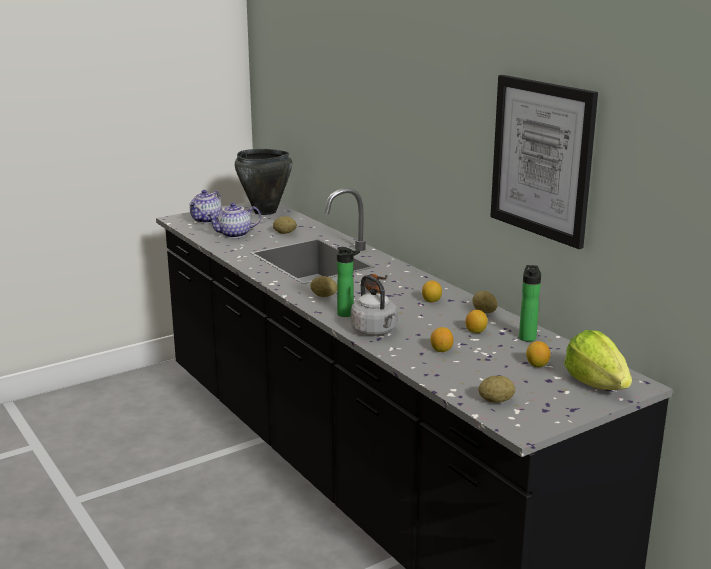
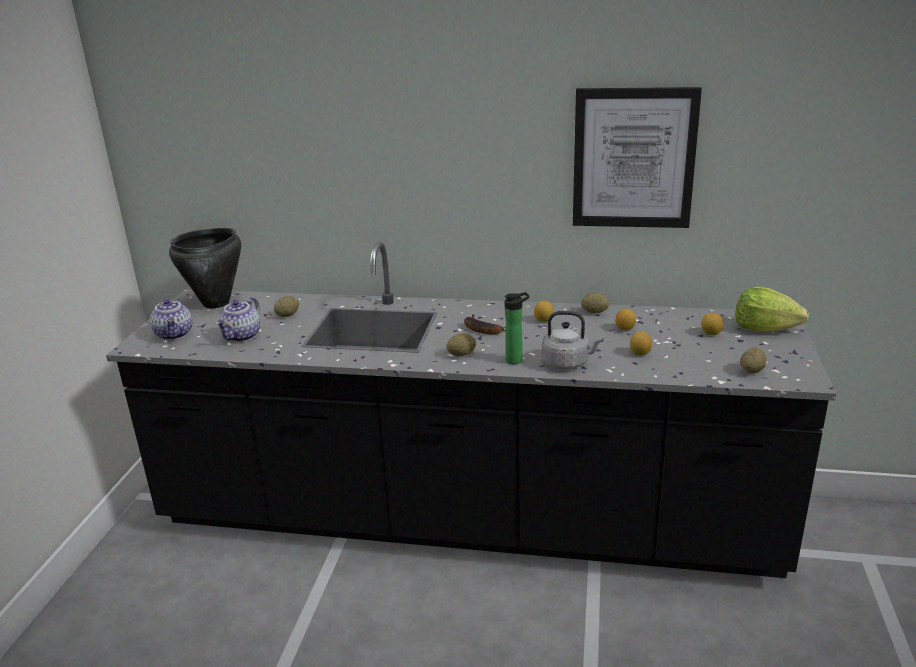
camera: 45 degrees left, 5 degrees up
bottle [519,265,541,342] -> none

